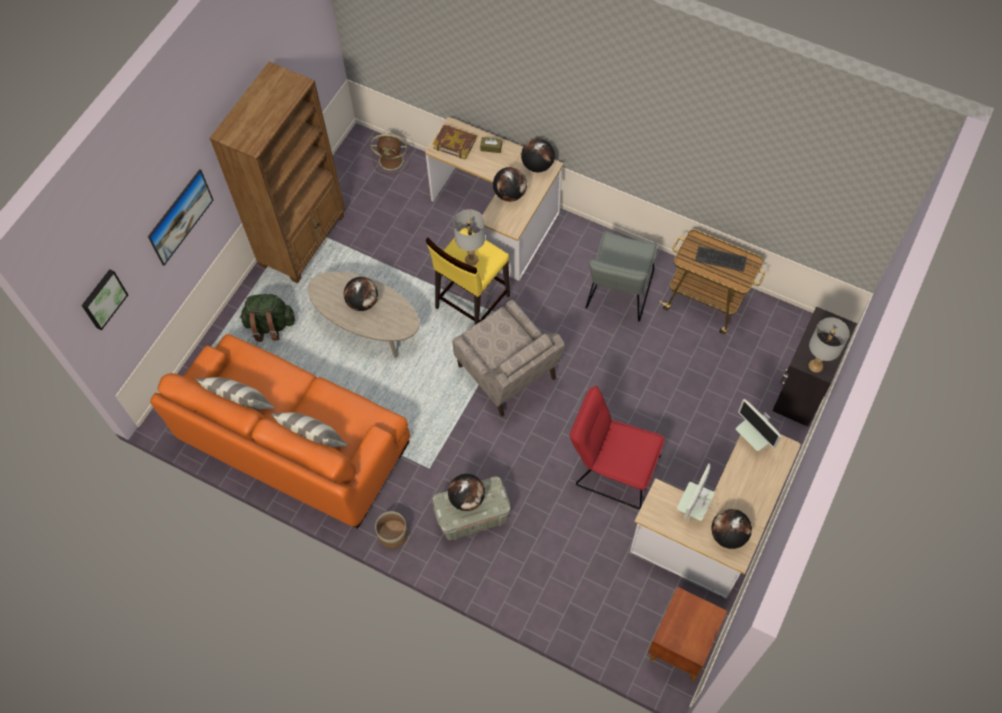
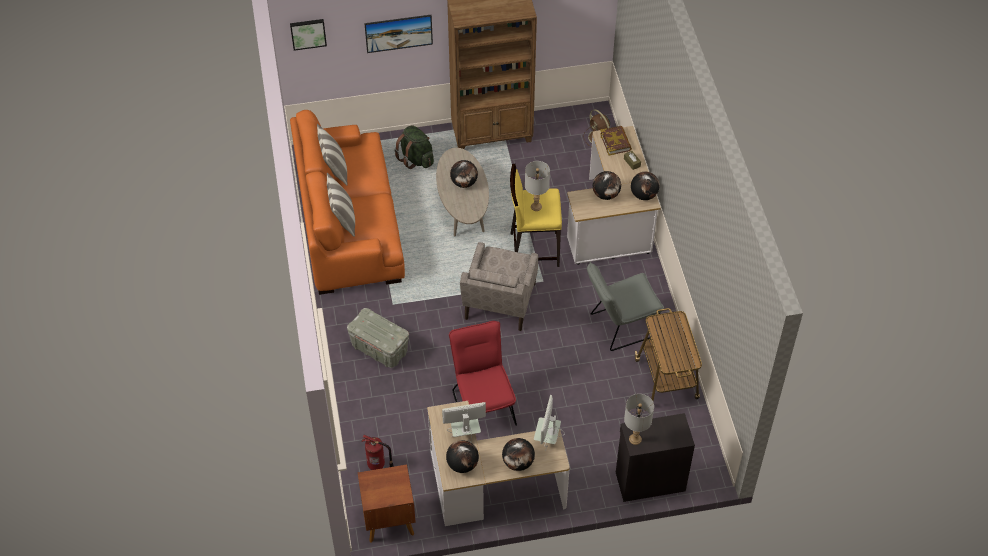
camera: 50 degrees right, 10 degrees down
planter [375,511,408,549] -> none
globe [448,474,485,511] -> globe moved to [502,438,535,471]
keyboard [695,246,747,272] -> none
none -> fire extinguisher [361,435,394,470]

